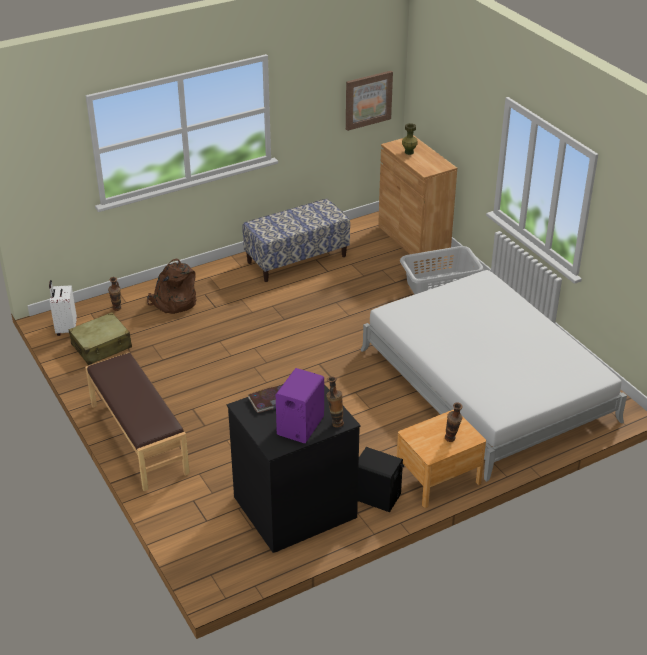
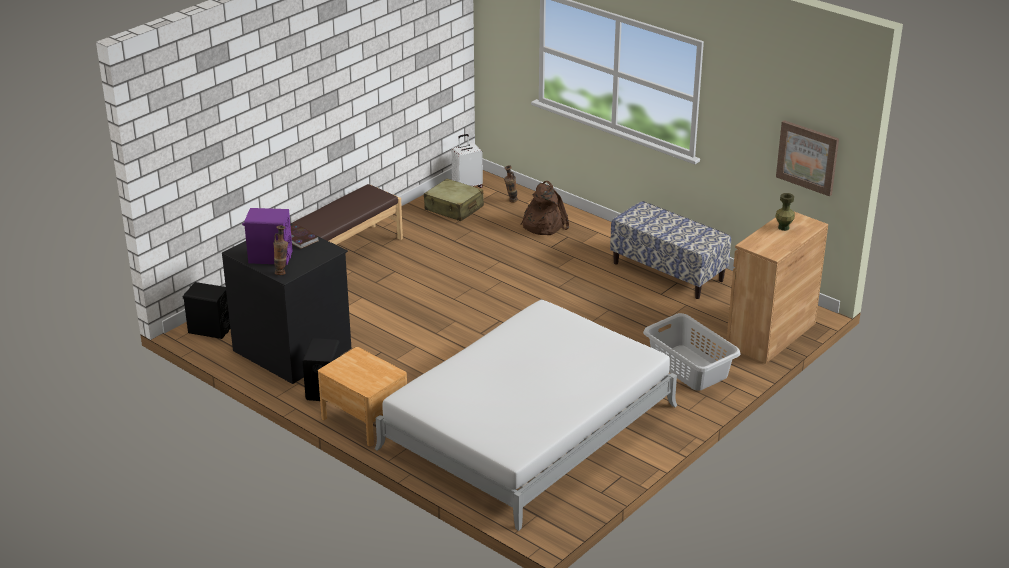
camera: 70 degrees right, 5 degrees down
vase [445,403,463,442] -> none
none -> black speaker [183,282,230,339]

